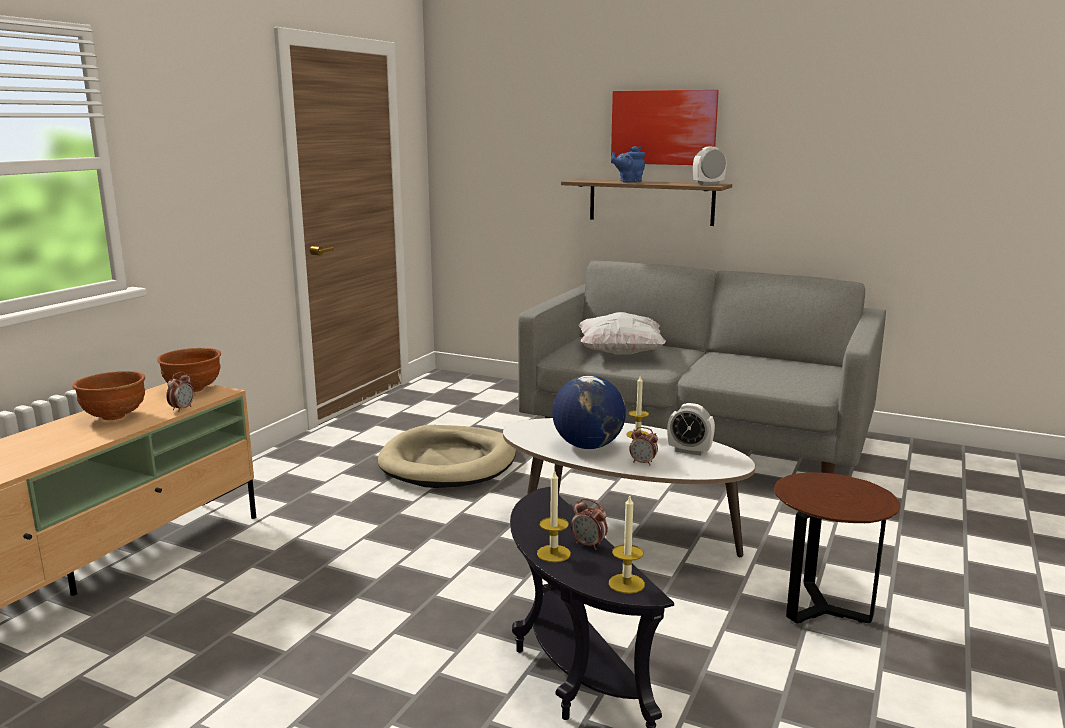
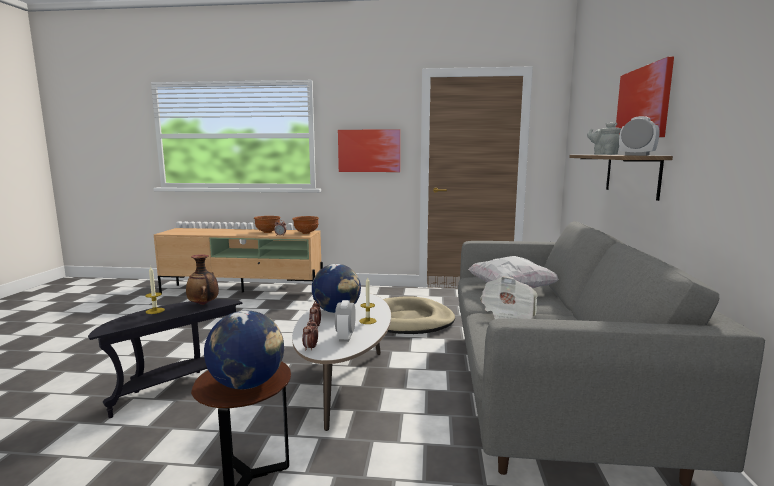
camera: 70 degrees right, 5 degrees down
alarm clock [571,498,608,550] -> alarm clock moved to [302,319,318,351]
candle [609,496,645,594] -> none
blue teapot [611,146,645,183] -> grey teapot [587,122,621,155]
none -> vase [186,254,219,305]
none -> globe [204,311,284,389]
none -> picture [338,129,400,172]
none -> newspaper [480,276,538,319]

